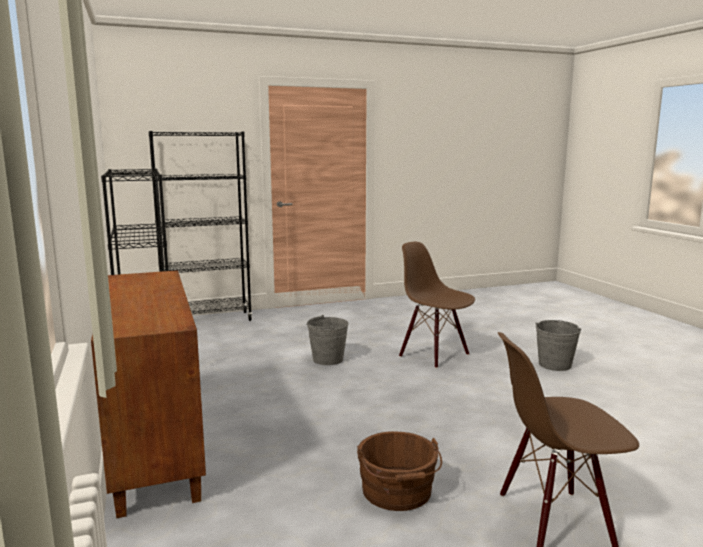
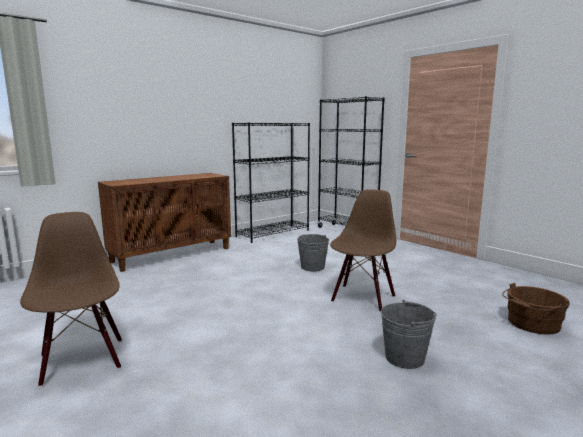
camera: 70 degrees right, 0 degrees up
brown bucket [357,431,442,511] -> brown bucket moved to [502,283,570,334]

